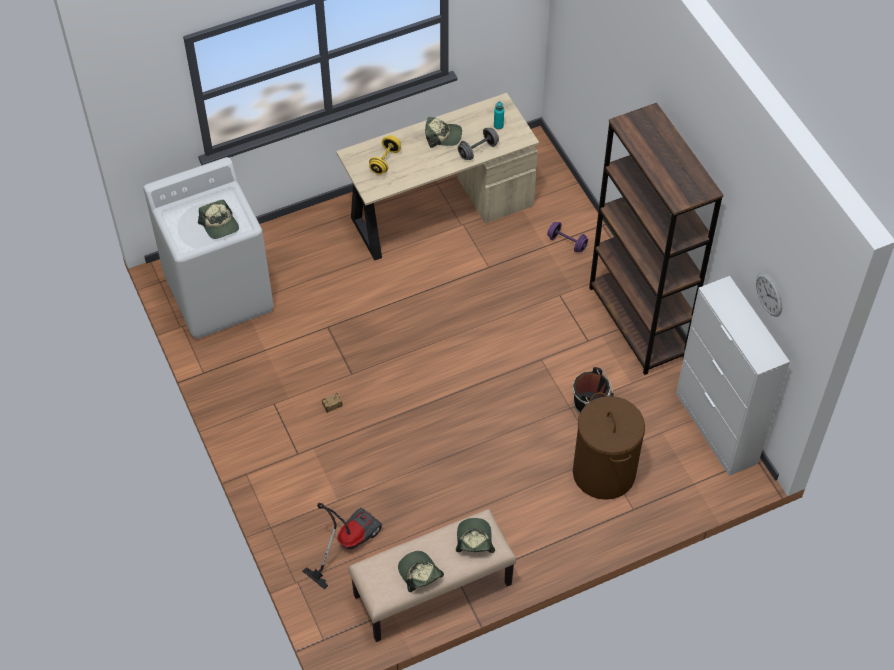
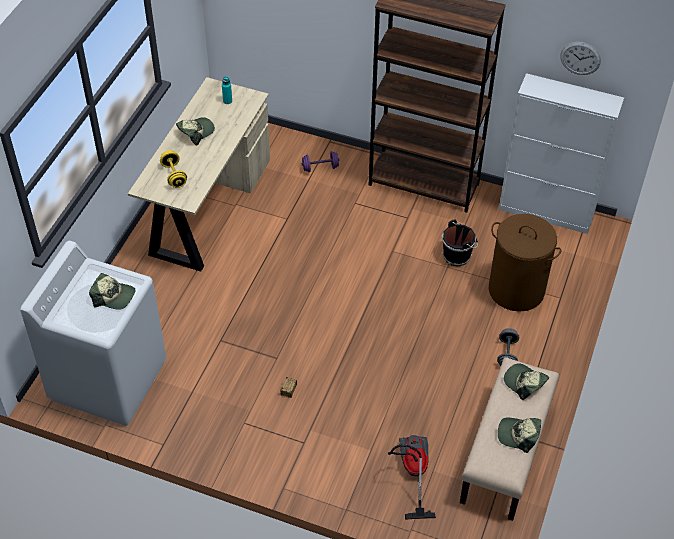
camera: 45 degrees left, 5 degrees down
grey dumbbell [458,128,499,160] -> grey dumbbell moved to [497,328,519,367]

